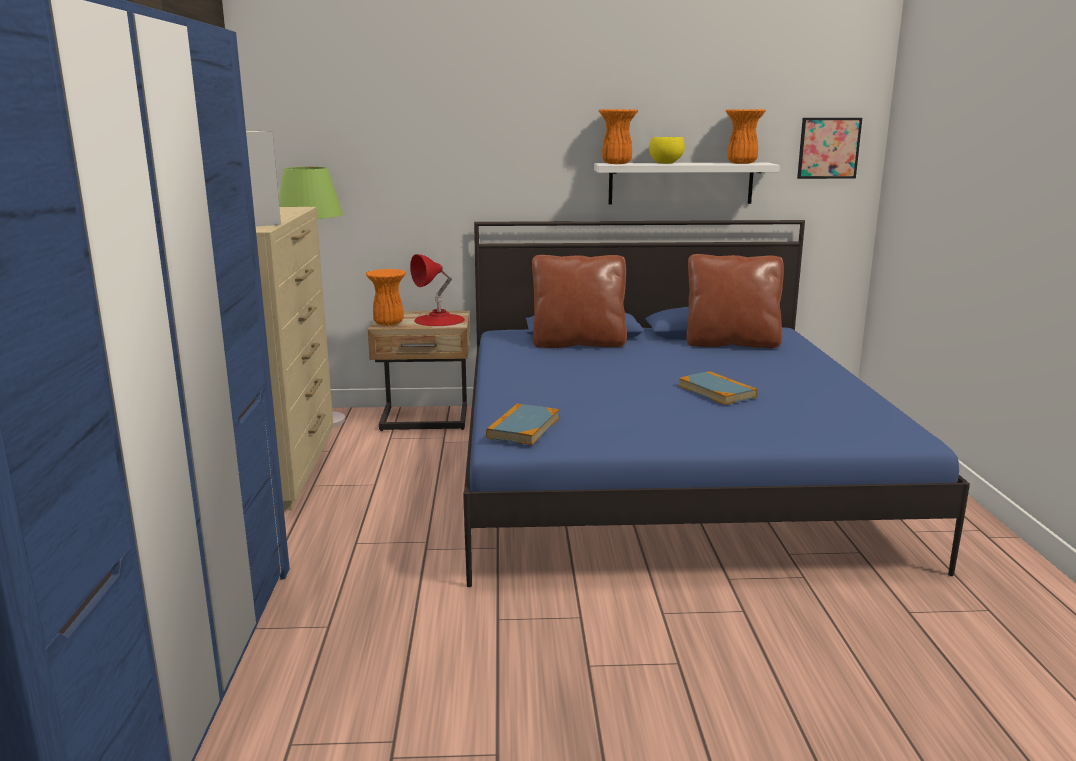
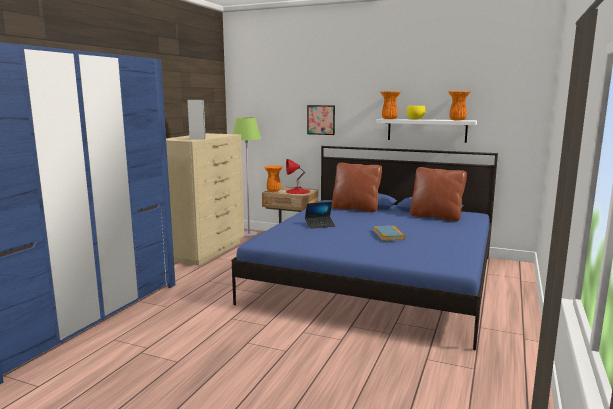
camera: 25 degrees right, 5 degrees down
book [486,404,559,445] -> none
picture [797,118,862,179] -> picture moved to [307,105,335,135]
none -> laptop [305,202,335,229]

